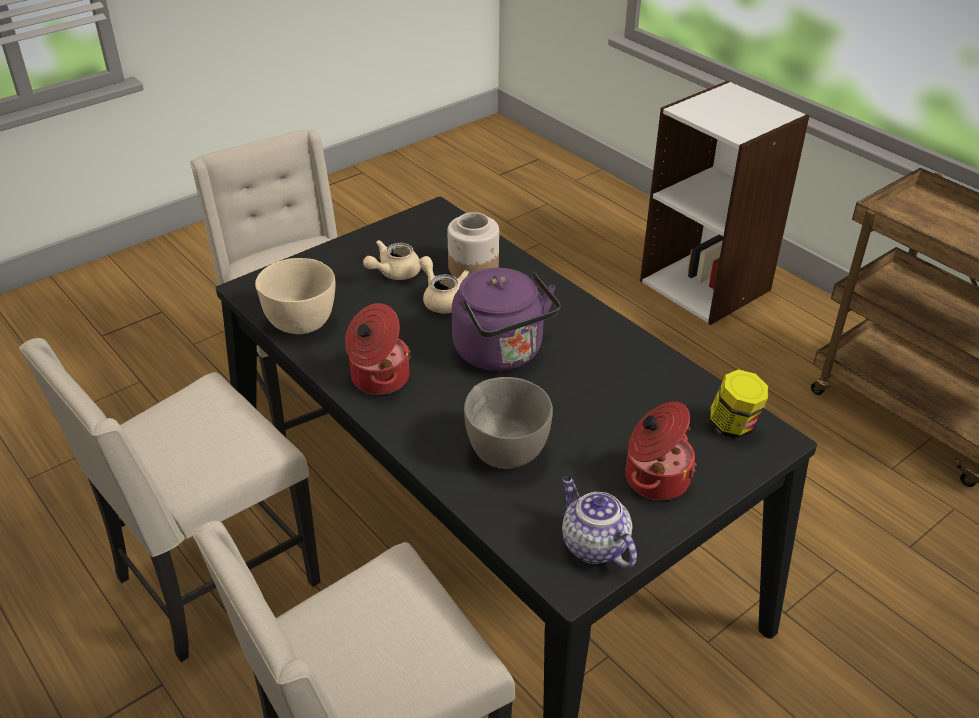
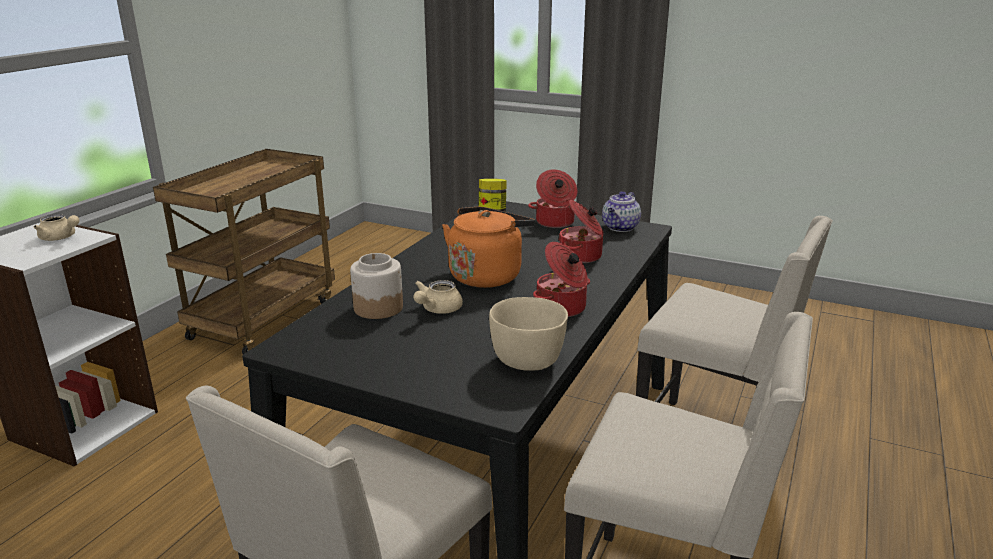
camera: 115 degrees left, 15 degrees down
beige teapot [363,240,421,280] -> beige teapot moved to [34,214,80,241]
purple kettle [452,268,561,371] -> orange kettle [442,207,535,288]
grey bowl [464,377,553,469] -> cooking pot [558,200,603,263]

